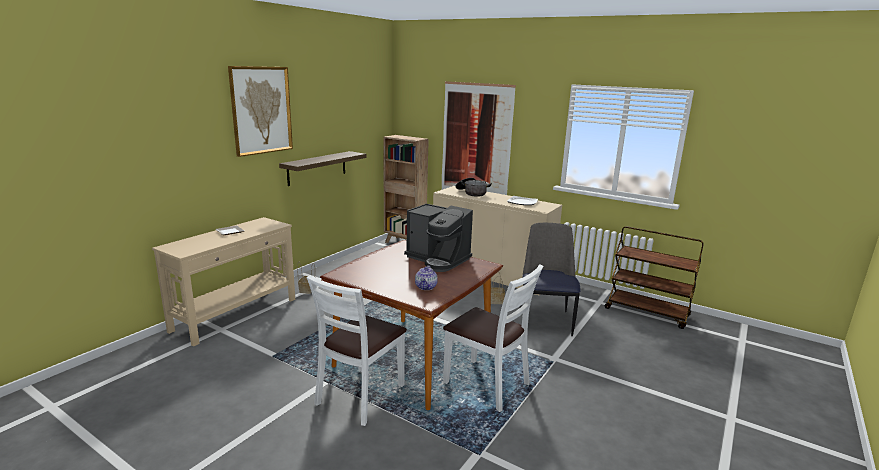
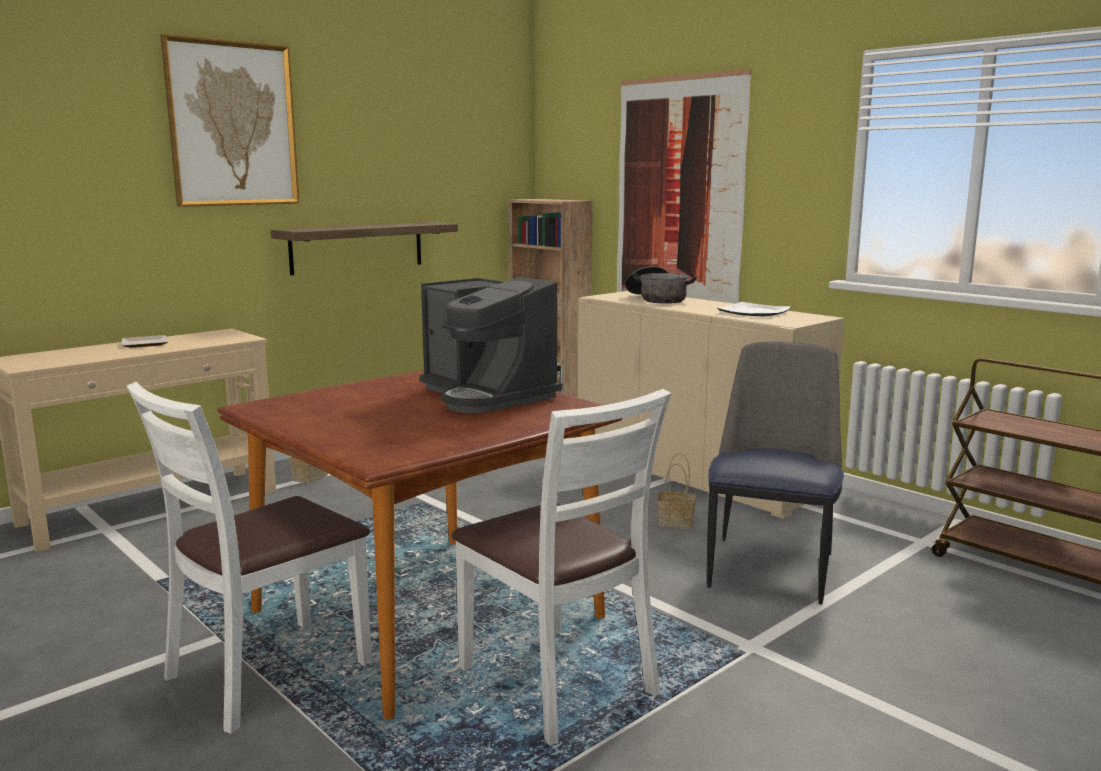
camera: 15 degrees right, 5 degrees down
teapot [415,265,438,290] -> none

